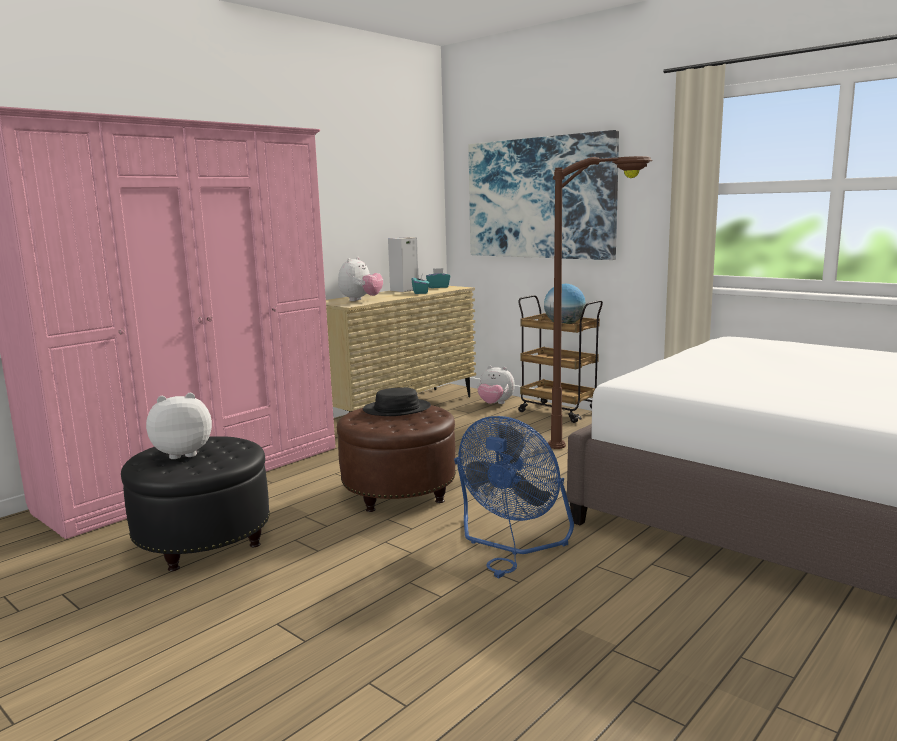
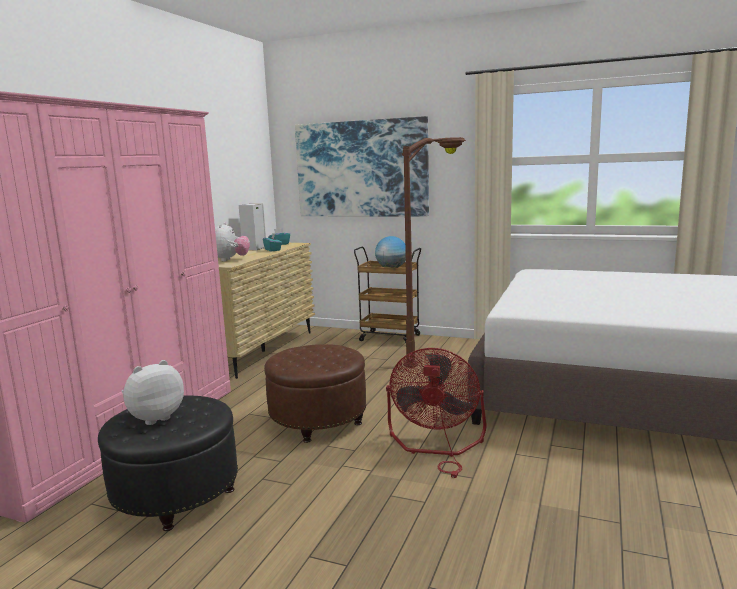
camera: 20 degrees left, 0 degrees up
black hat [363,387,431,416] -> none
blue fan [454,416,574,578] -> red fan [386,348,487,478]
plush toy [477,366,515,404] -> none

